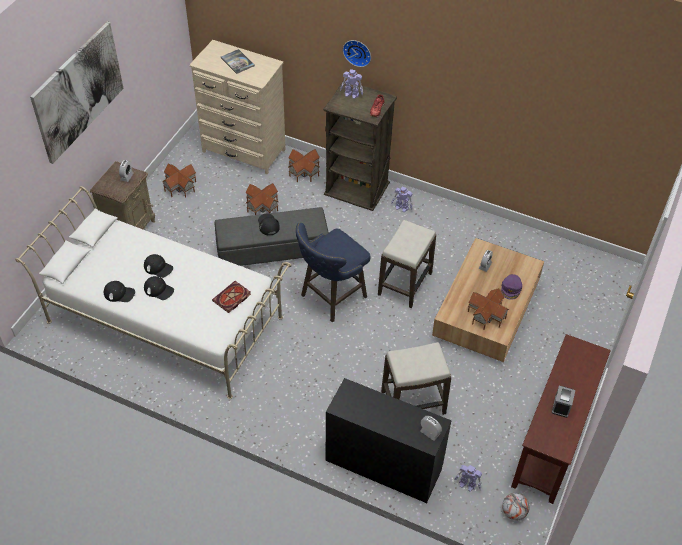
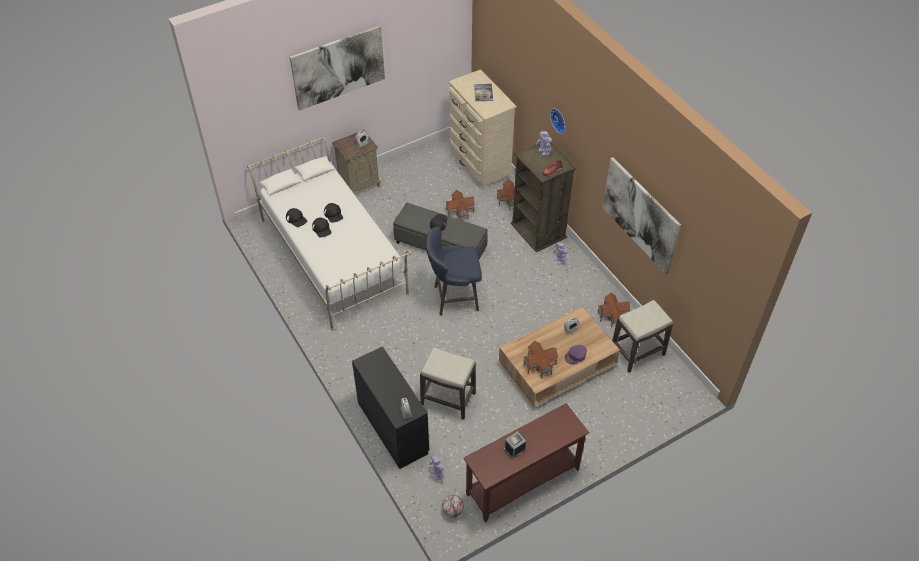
camera: 35 degrees right, 0 degrees up
toy house [162,164,196,198] -> toy house moved to [597,293,631,328]
book [212,281,251,313] -> none
stool [378,220,436,308] -> stool moved to [612,300,673,373]
none -> picture [602,157,681,274]

